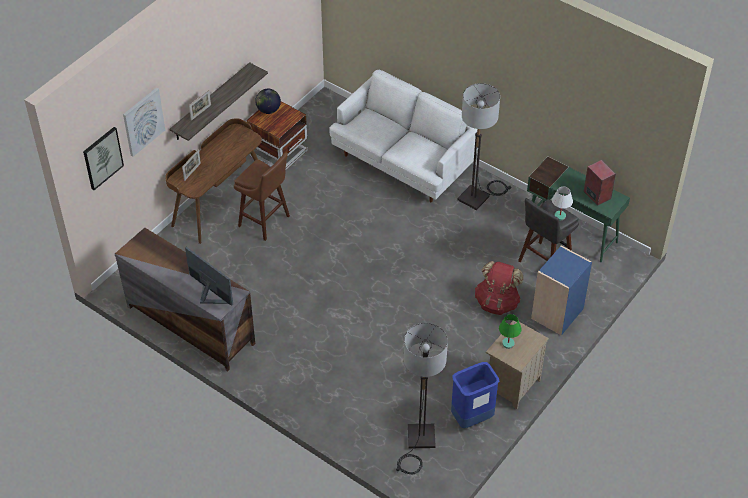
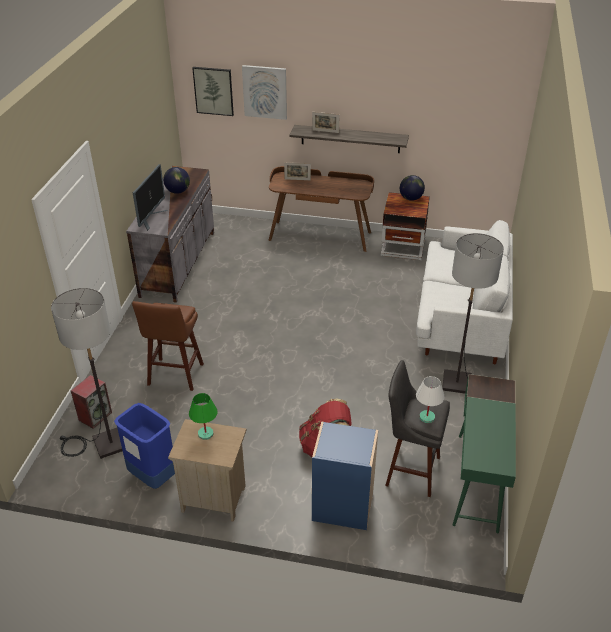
camera: 65 degrees right, 10 degrees down
brown stool [234,152,290,241] -> brown stool moved to [132,301,204,391]
speaker [583,160,616,206] -> speaker moved to [71,375,112,429]
none -> globe [163,167,190,194]

